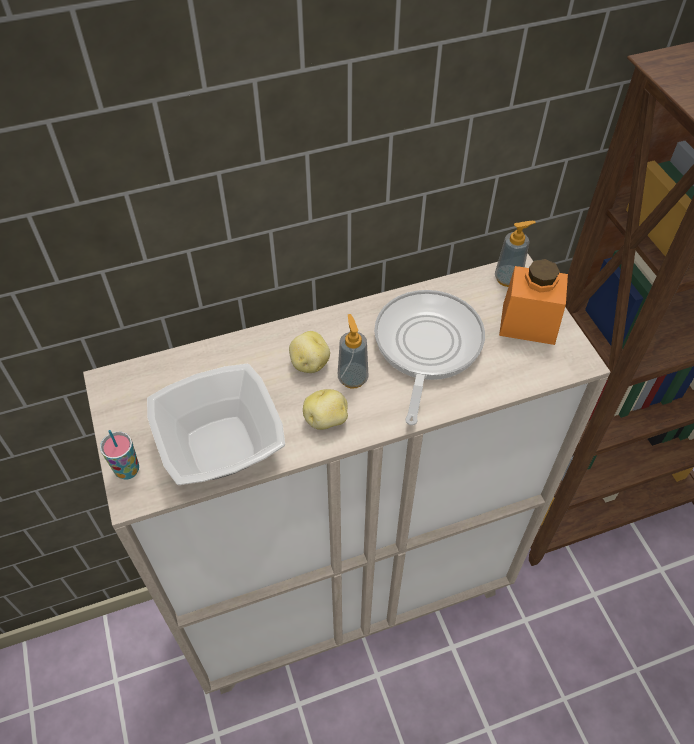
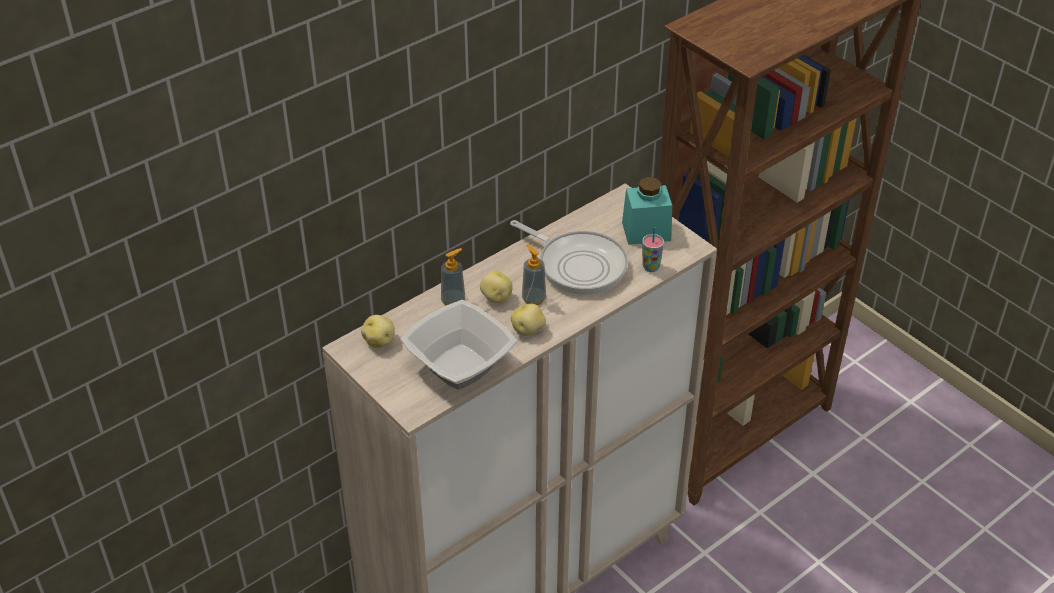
camera: 20 degrees left, 10 degrees down
cup [100,430,139,480] -> cup moved to [642,227,664,272]
frying pan [374,290,485,425] -> frying pan turned 135 degrees clockwise [510,220,628,295]
soap dispenser [495,221,536,287] -> soap dispenser moved to [441,248,465,306]
orange jar [499,259,568,345] -> turquoise jar [622,177,672,245]
none -> potato [361,315,395,348]

